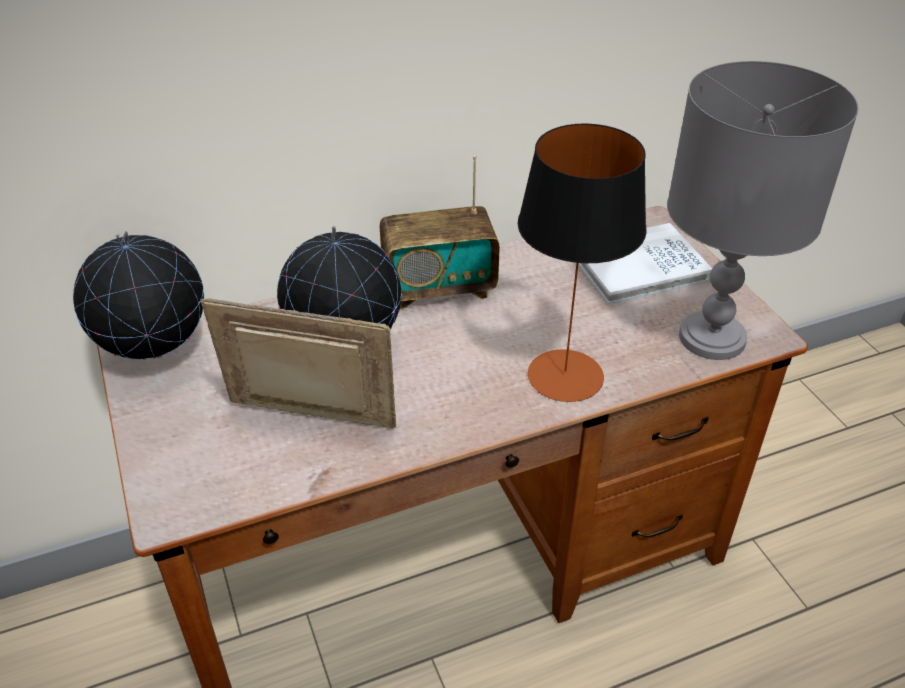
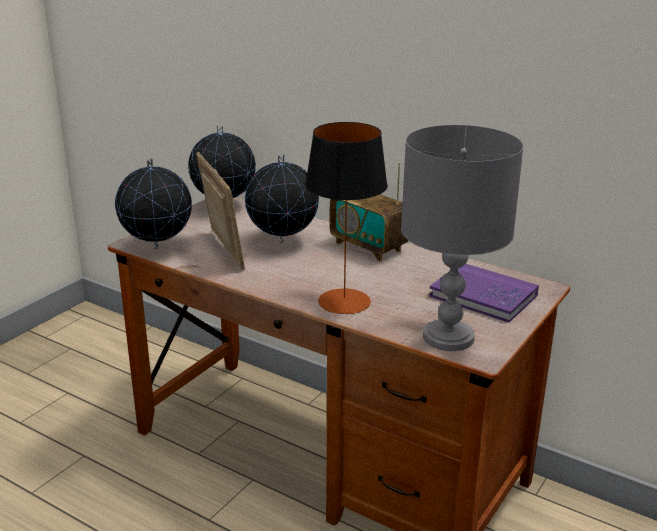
camera: 55 degrees right, 15 degrees down
white book [578,223,712,305] -> purple book [429,264,539,323]
none -> globe [115,159,192,249]

